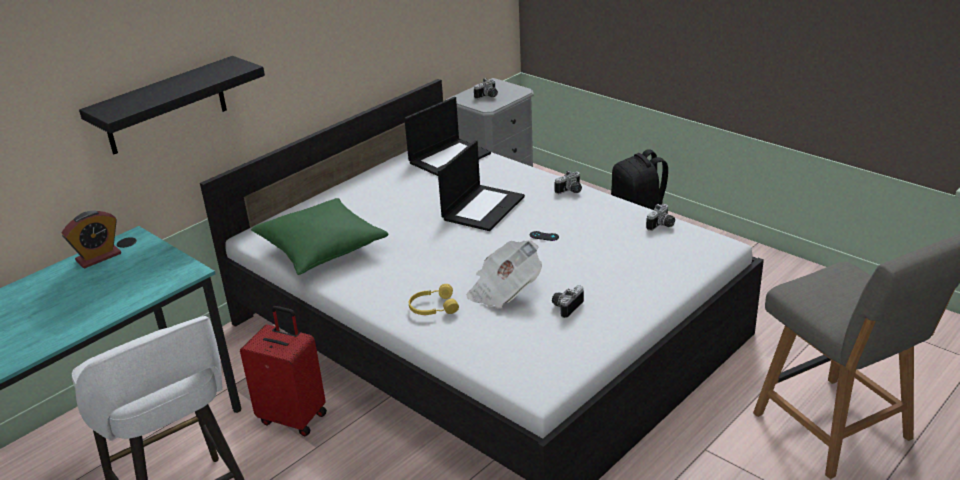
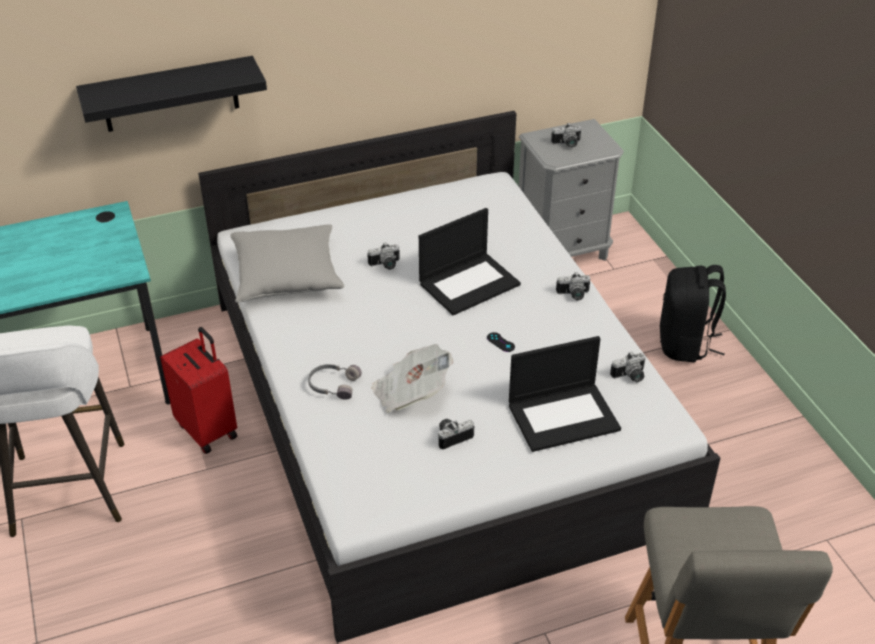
camera: 25 degrees right, 10 degrees up
alarm clock [62,210,121,269] -> none
green pillow [251,198,389,275] -> grey pillow [230,224,344,303]
laptop [404,97,491,176] -> laptop moved to [509,336,621,452]
yellow headphones [409,284,459,315] -> grey headphones [308,364,362,400]
none -> camera [367,243,400,270]

